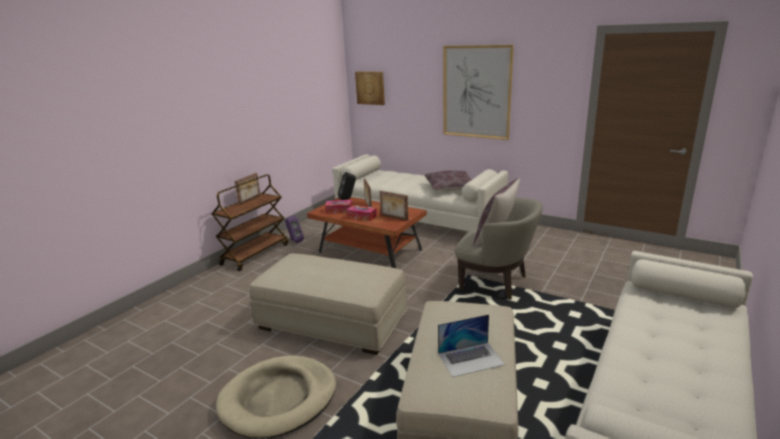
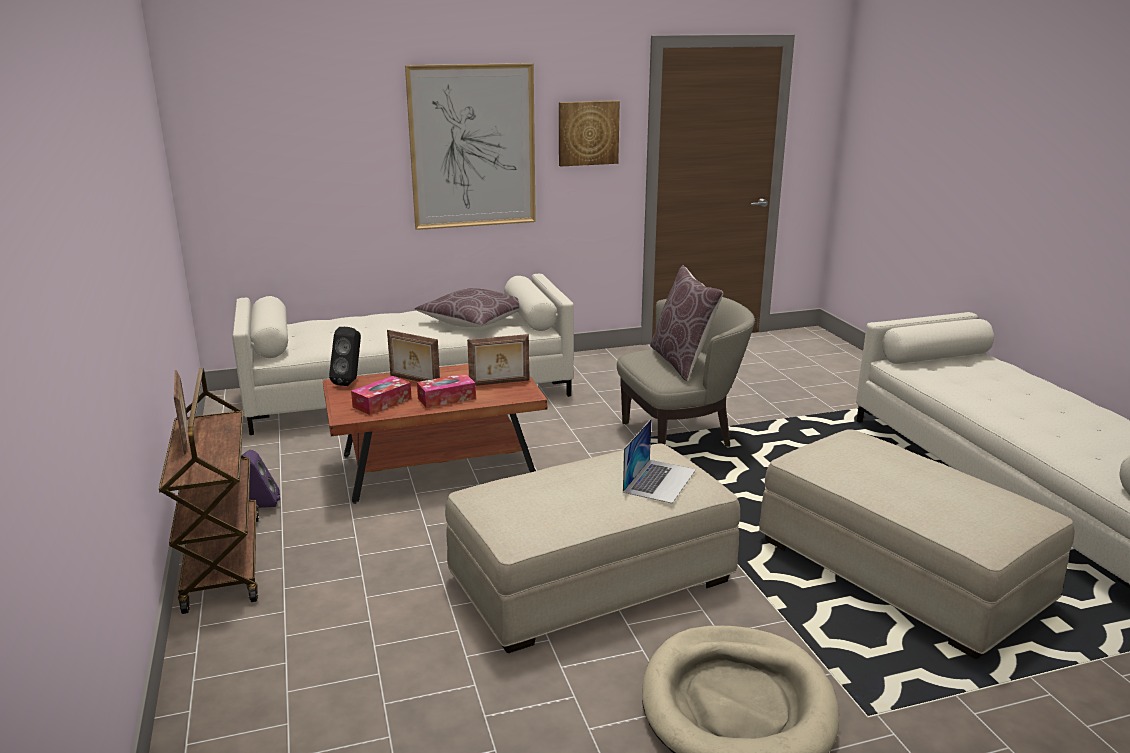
camera: 50 degrees left, 0 degrees up
picture [355,71,385,105] -> picture moved to [559,101,620,167]
laptop [438,314,505,377] -> laptop moved to [623,419,696,504]

